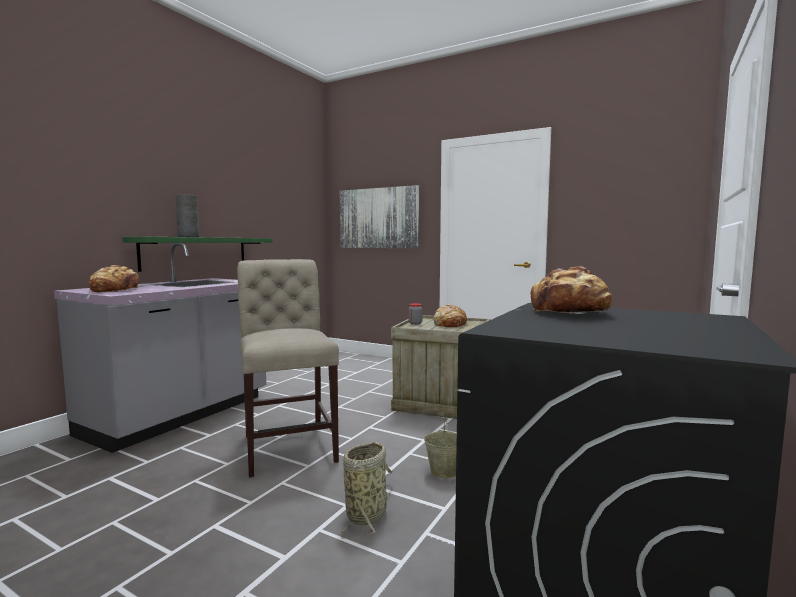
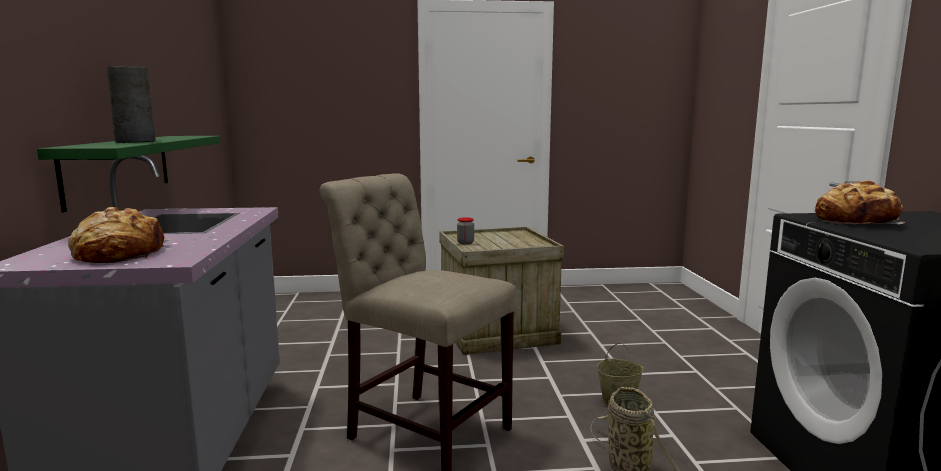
camera: 35 degrees left, 5 degrees up
picture [340,185,419,248] -> none
bread [433,304,467,327] -> none

